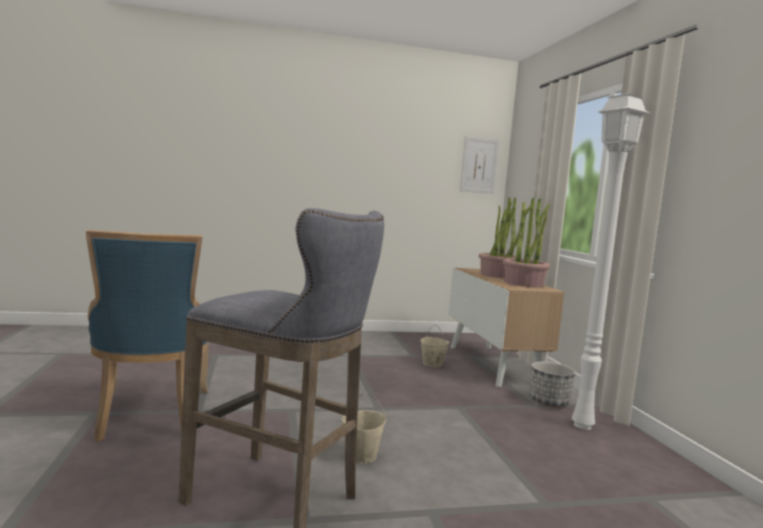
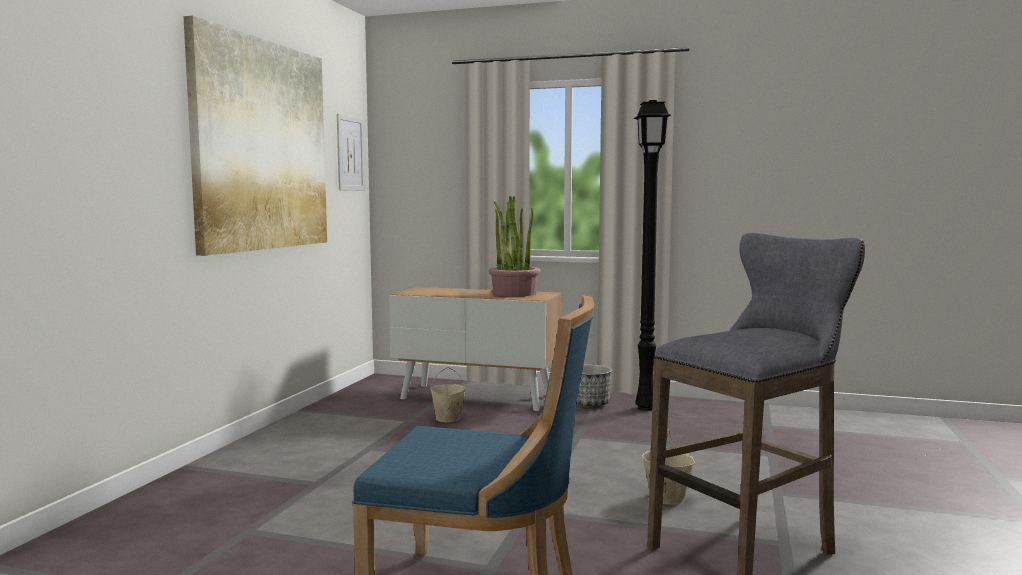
camera: 60 degrees left, 0 degrees up
potted plant [479,197,531,278] -> none
white floor lamp [572,93,650,430] -> black floor lamp [634,100,671,411]
none -> picture [183,16,327,256]

